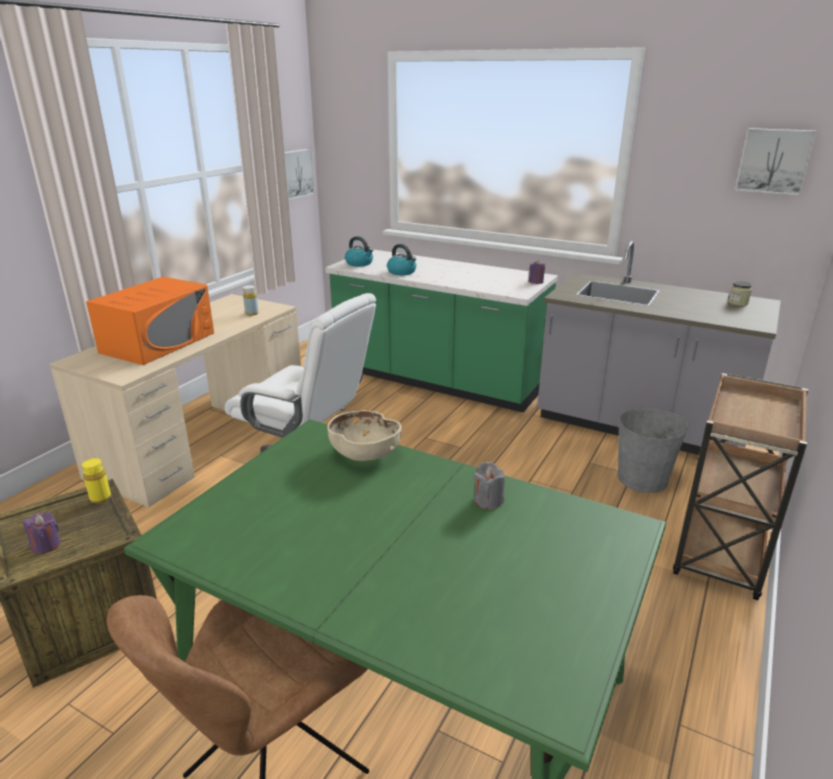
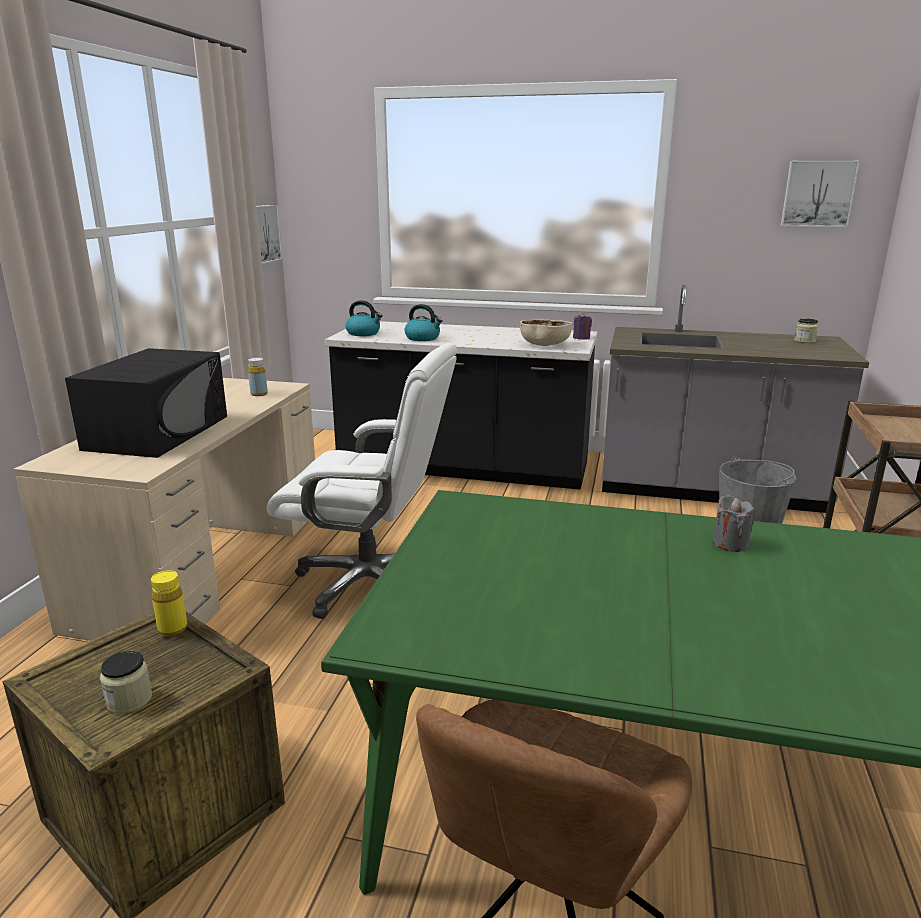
camera: 15 degrees left, 5 degrees down
purple candle [23,512,61,554] -> jar [100,651,152,714]
orange microwave [86,277,214,365] -> black microwave [65,348,227,458]
green counter [325,250,558,413] -> black counter [325,321,598,490]
beige bowl [327,410,402,461] -> beige bowl moved to [520,320,572,346]

